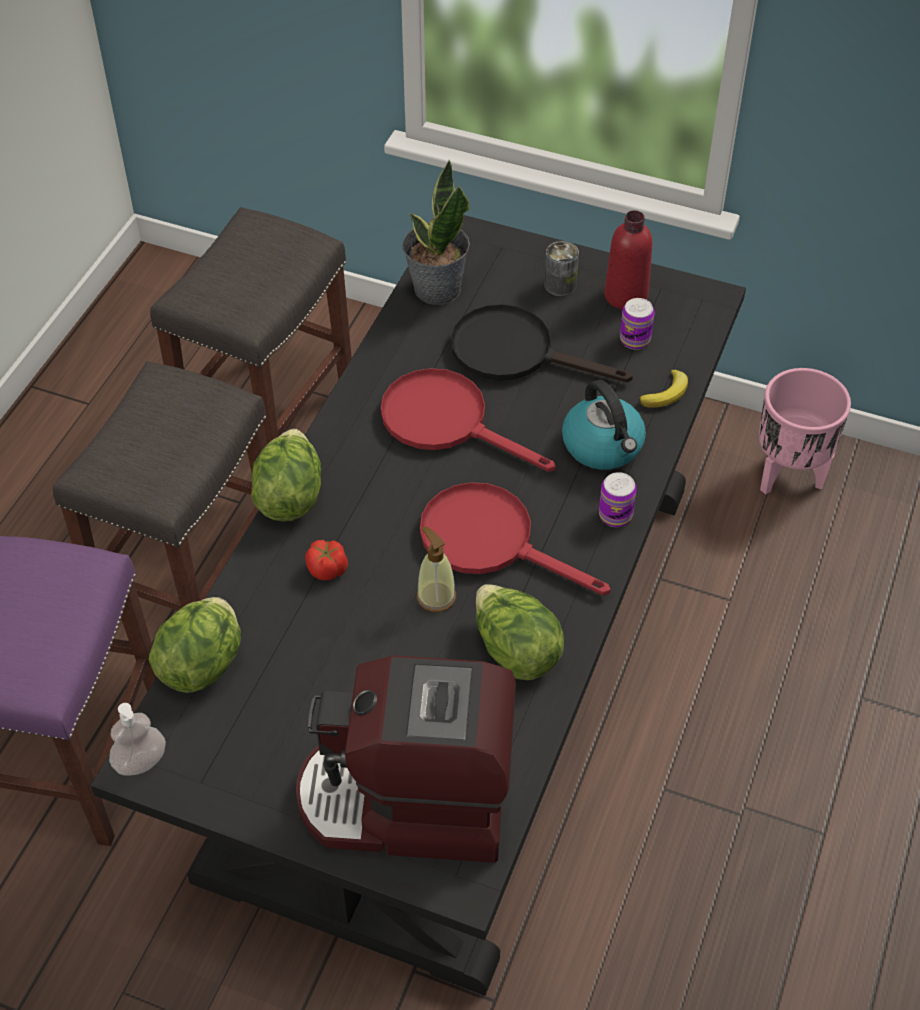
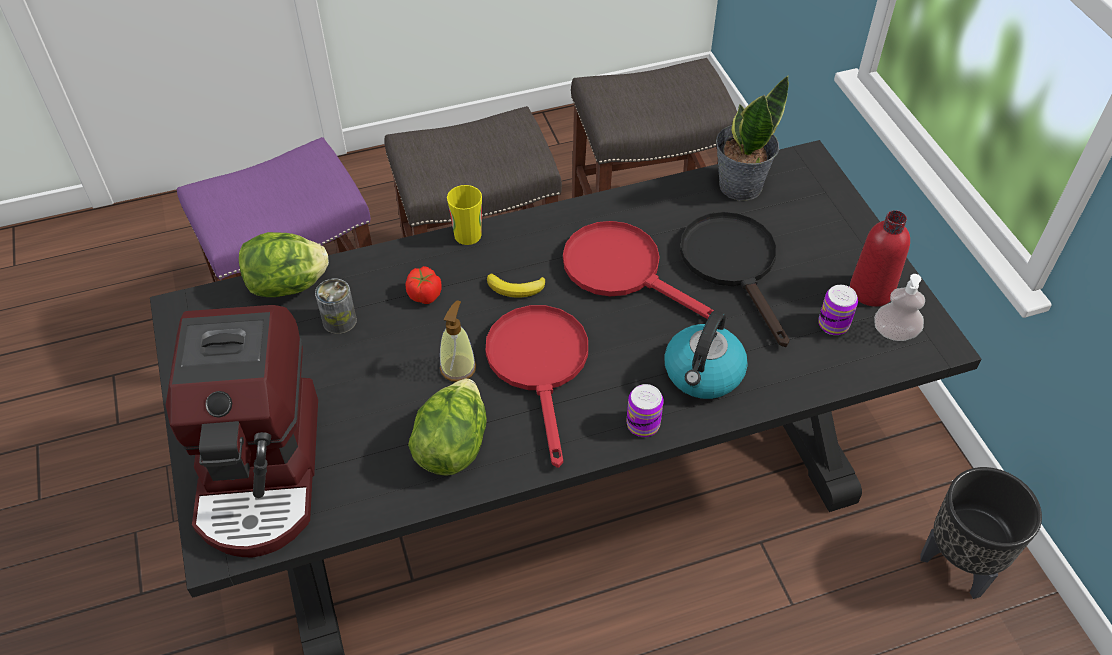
camera: 50 degrees right, 0 degrees up
soap dispenser [109,703,166,776] -> soap dispenser moved to [874,274,925,341]
lettuce [251,429,321,522] -> cup [447,185,482,245]
coffee machine [296,655,516,863] -> coffee machine turned 150 degrees counterclockwise [166,305,318,557]
red frying pan [381,368,555,472] -> red frying pan turned 45 degrees counterclockwise [563,221,714,319]
can [544,241,579,296] -> can moved to [315,278,357,334]
banana [639,370,688,408] -> banana moved to [487,274,545,298]
pink planter [759,368,851,495] -> black planter [920,467,1042,599]

